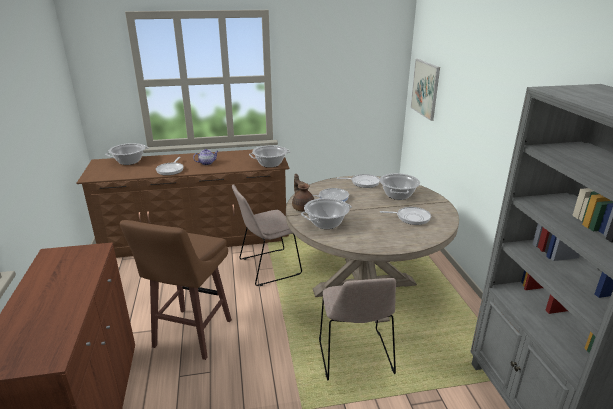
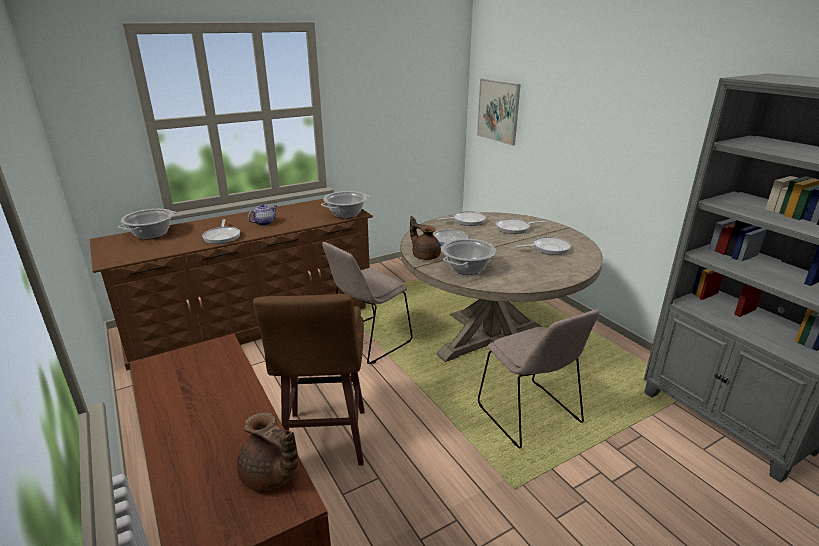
camera: 20 degrees left, 0 degrees up
cooking pot [379,173,420,200] -> frying pan [496,218,546,234]
none -> brown teapot [237,412,298,491]

